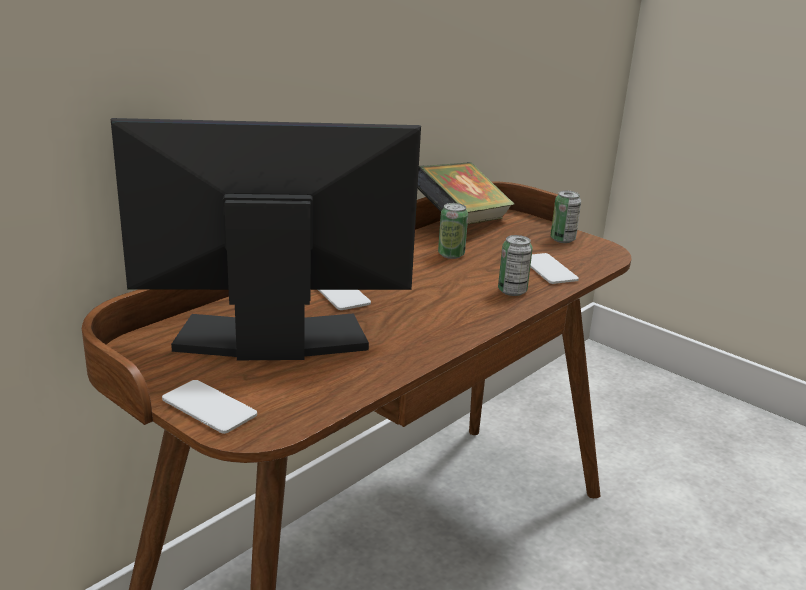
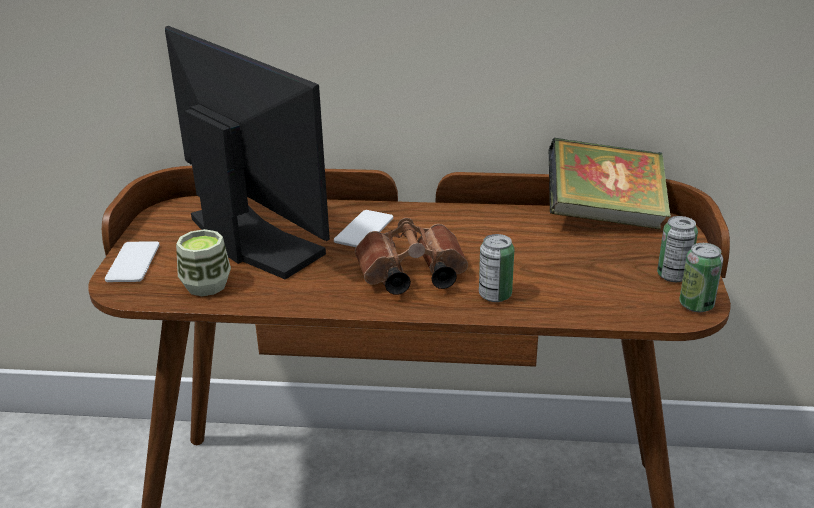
camera: 55 degrees right, 5 degrees up
can [438,203,468,259] -> can moved to [679,243,723,312]
phone [530,253,579,284] -> none
none -> cup [176,229,231,296]
none -> brown binoculars [355,218,468,295]

